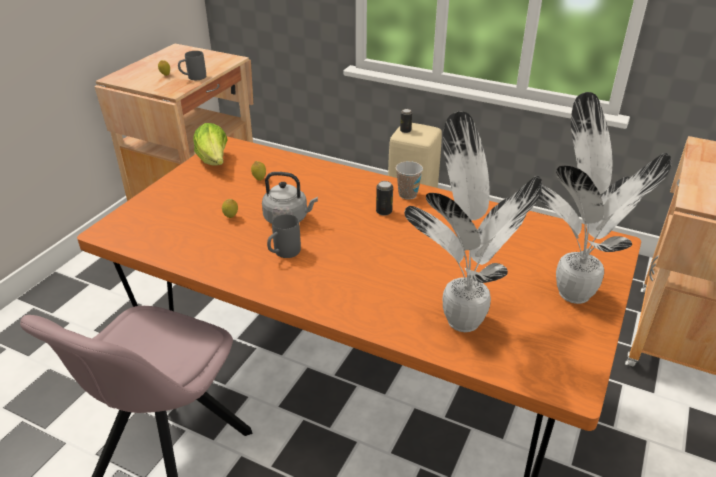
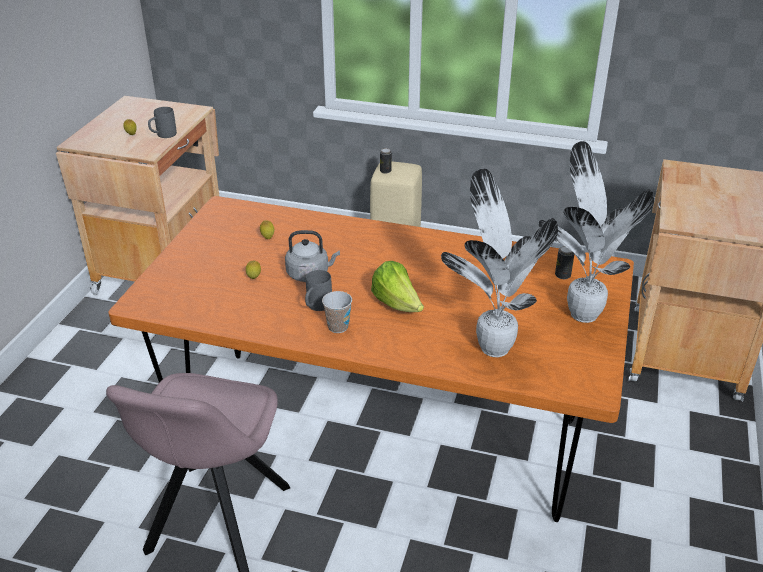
camera: 10 degrees left, 0 degrees up
lettuce [193,123,228,166] -> lettuce moved to [371,261,424,312]
can [376,181,393,216] -> can moved to [555,246,574,279]
cup [396,161,423,200] -> cup moved to [322,291,352,333]

